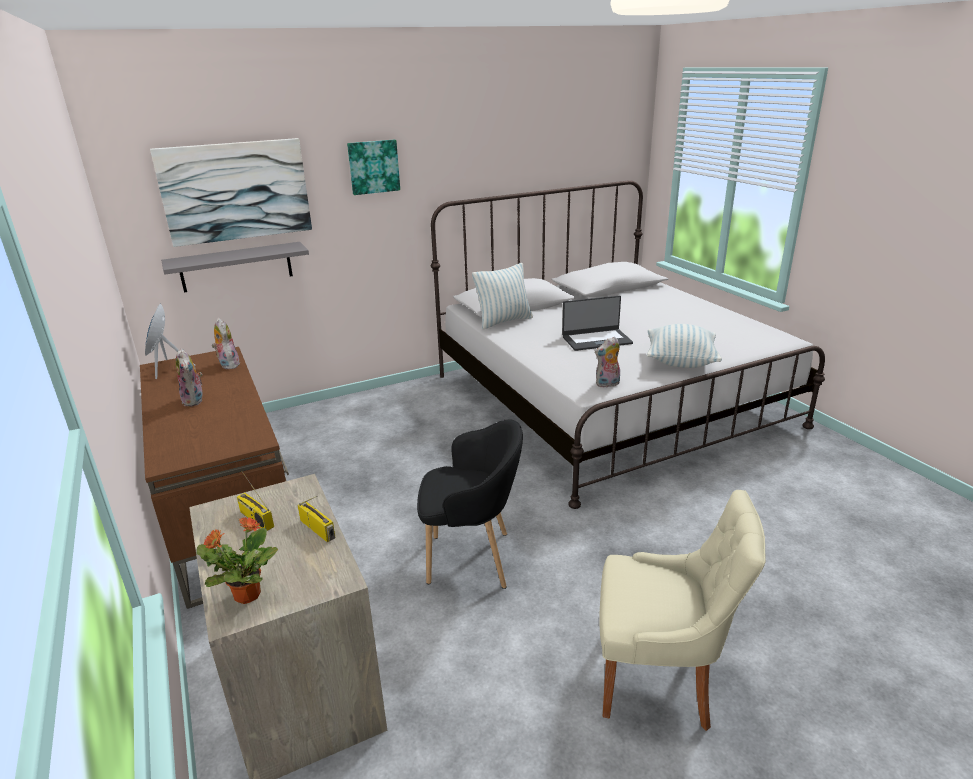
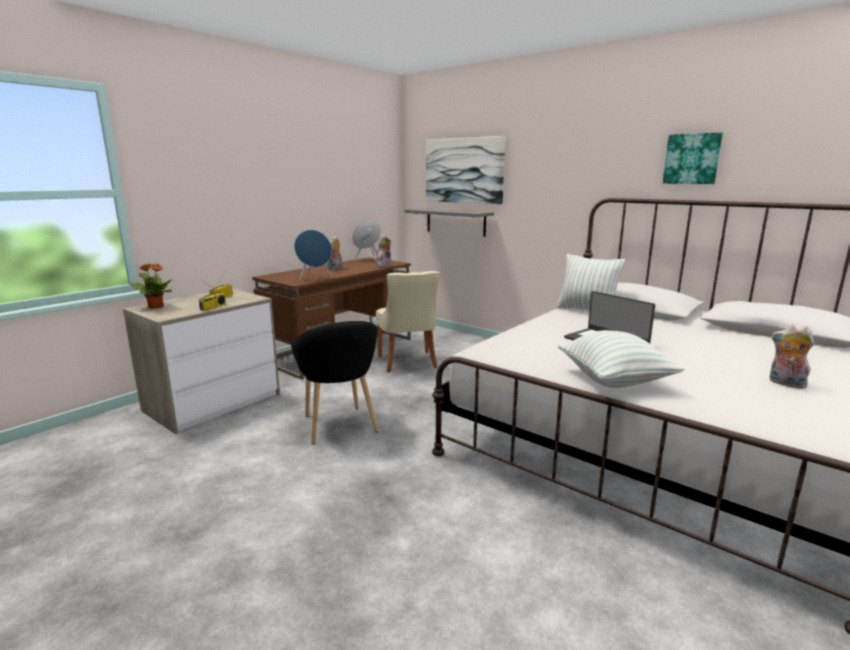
camera: 65 degrees right, 10 degrees down
picture [347,140,400,195] -> picture moved to [663,132,723,184]
plush toy [595,337,620,388] -> plush toy moved to [769,324,814,389]
beige chair [599,490,766,731] -> beige chair moved to [376,271,440,372]
none -> blue speaker [294,230,332,281]

